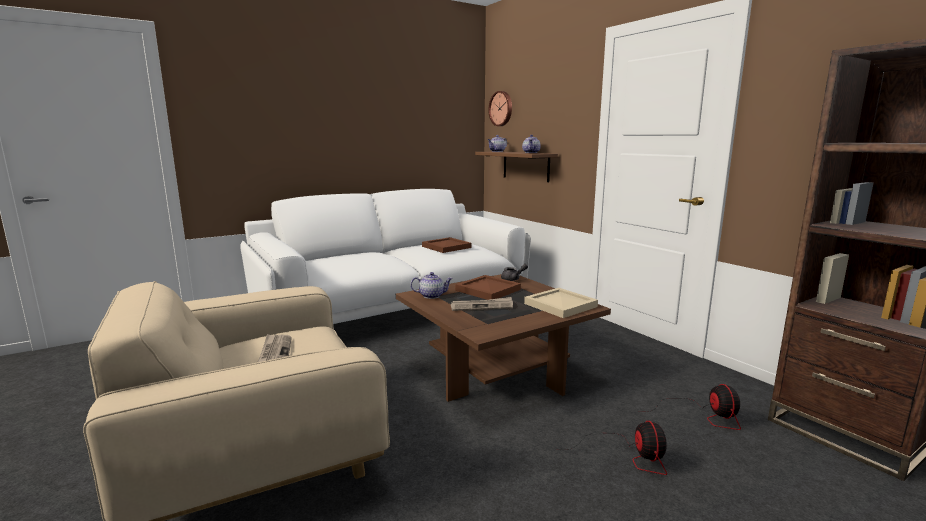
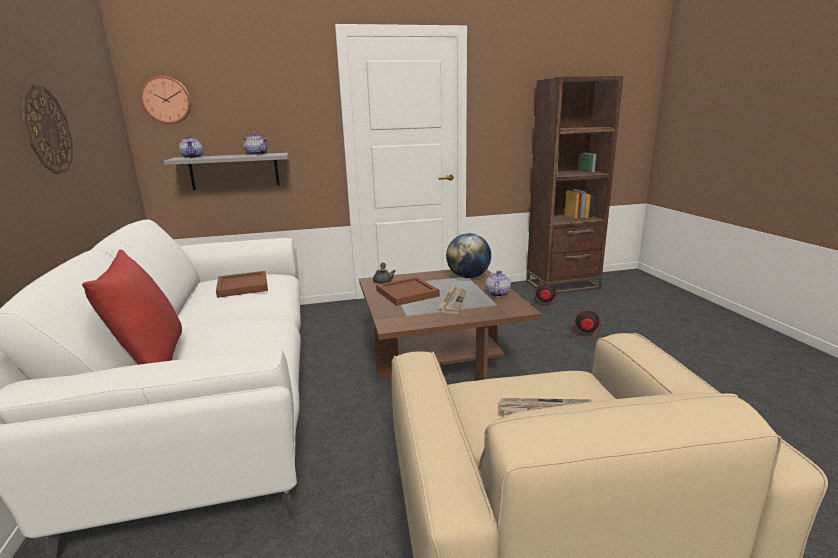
camera: 70 degrees left, 5 degrees up
teapot [410,272,453,299] -> teapot moved to [485,271,511,297]
brown shelf [475,152,558,182] -> grey shelf [164,153,288,190]
beige tray [524,288,598,318] -> globe [446,233,491,278]
none -> wall clock [23,85,73,175]
none -> red pillow [82,250,182,365]

